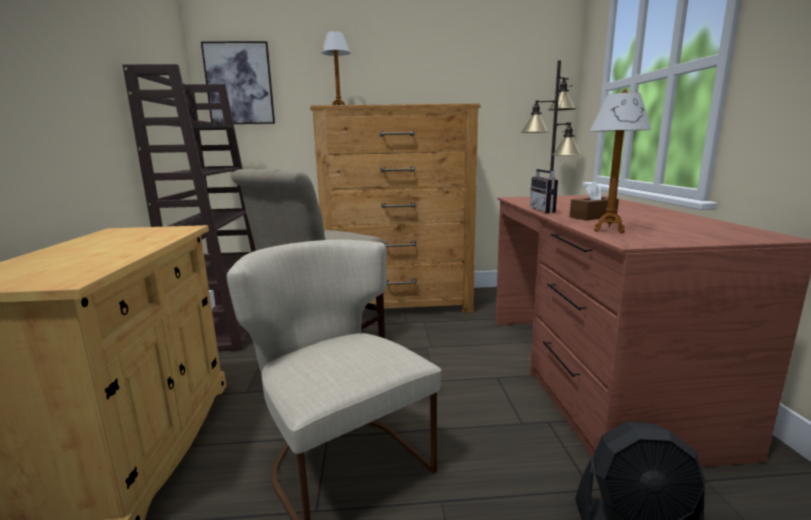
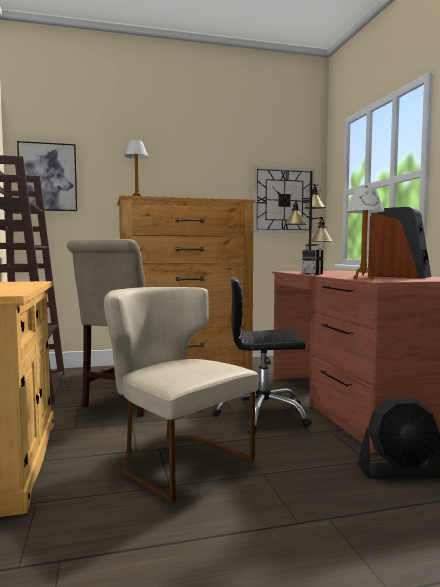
camera: 10 degrees left, 10 degrees down
brown tissue box [570,181,619,220] -> none
none -> black office chair [212,277,312,434]
none -> wall clock [254,166,315,233]
none -> speaker [368,207,431,278]

